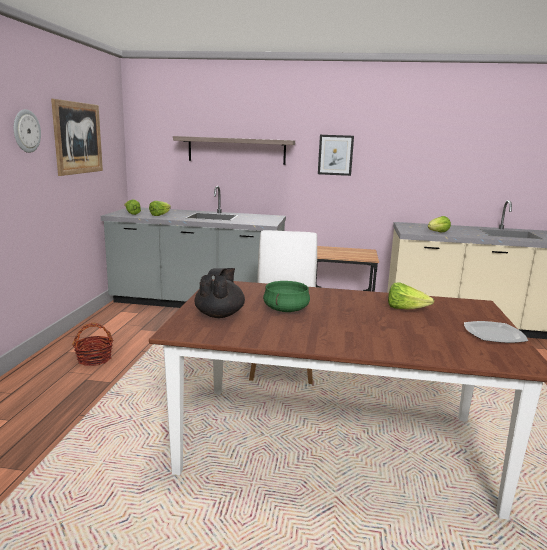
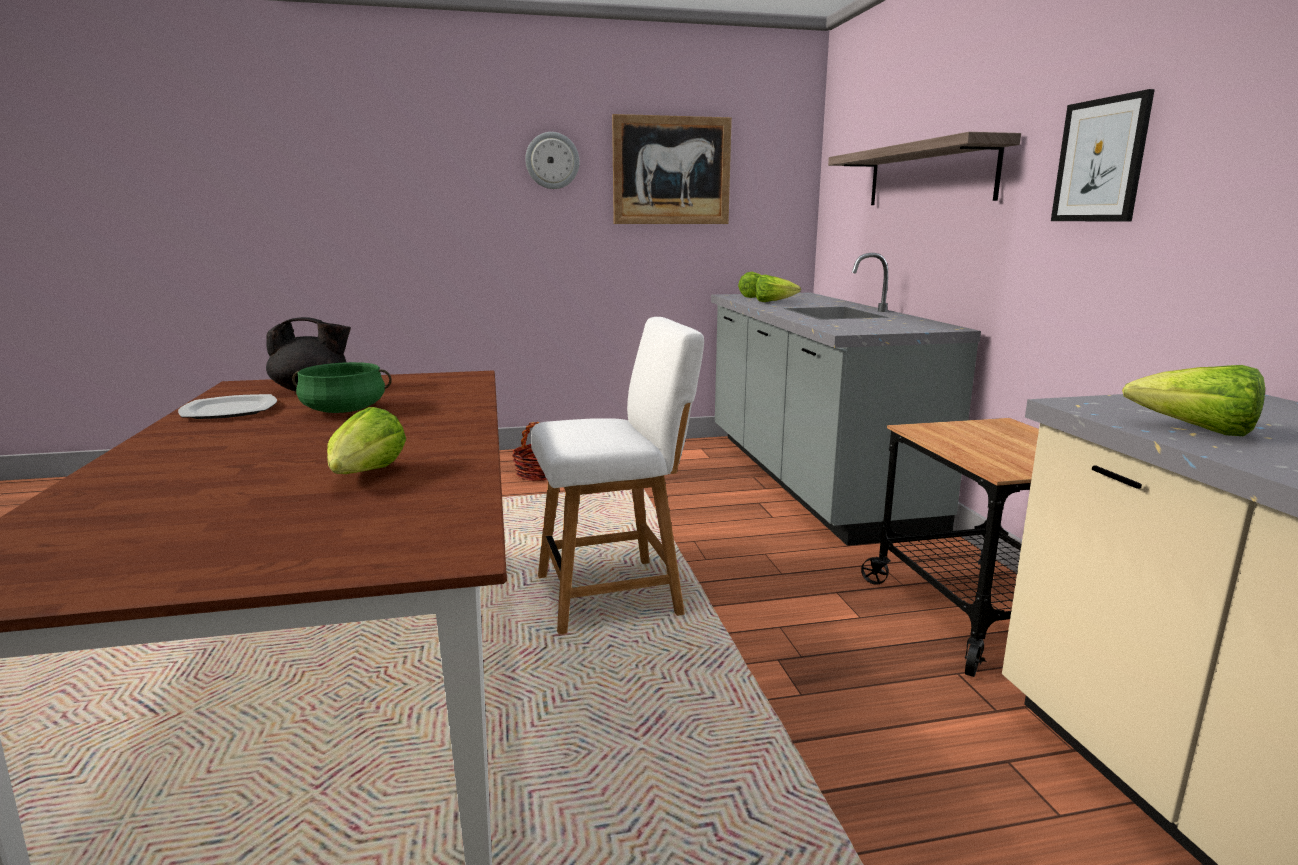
camera: 70 degrees right, 0 degrees up
plate [464,321,528,343] -> plate moved to [178,394,277,419]

